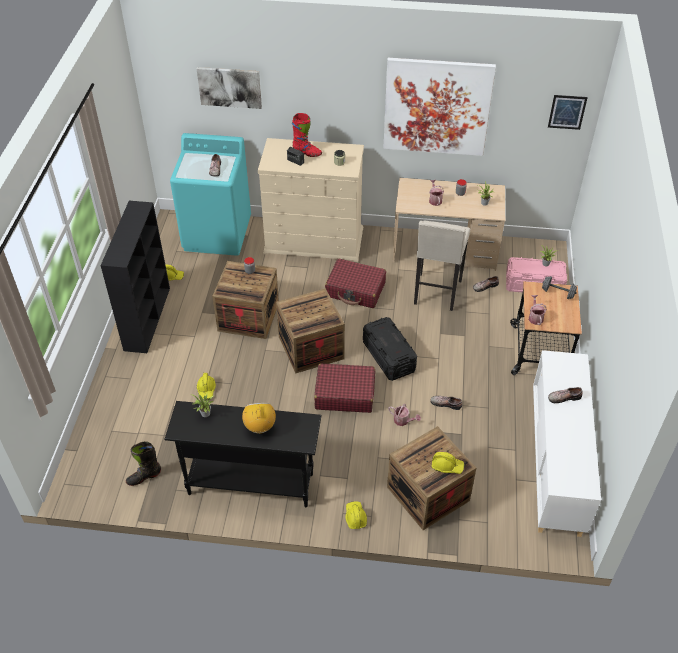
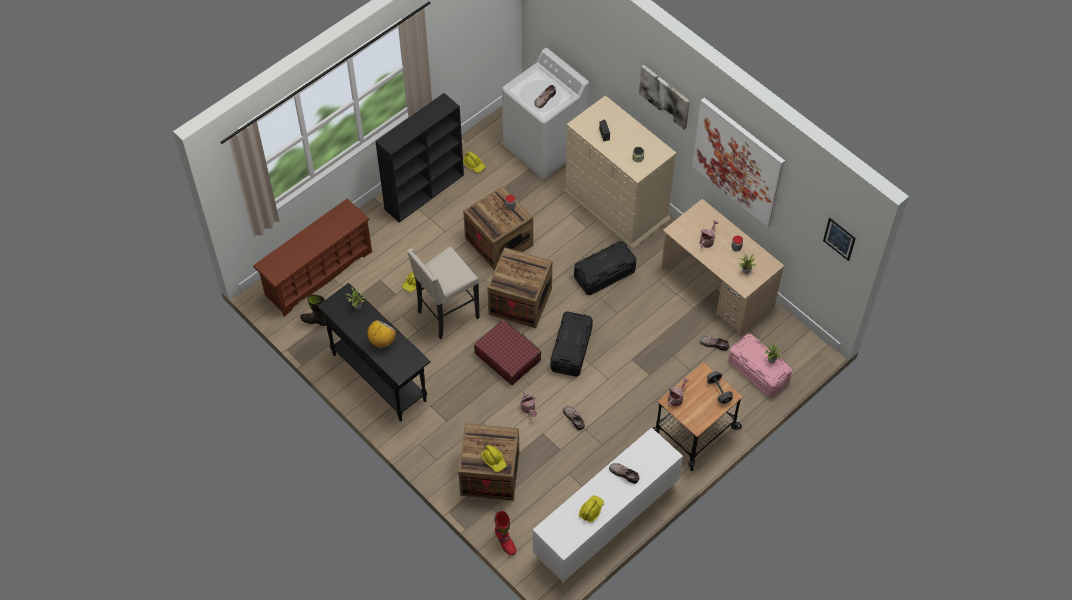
camera: 40 degrees right, 10 degrees up
turquoise washing machine [170,133,251,256] -> white washing machine [502,48,589,179]
picture [197,67,262,109] -> picture moved to [639,65,690,129]
red boot [292,113,322,157] -> red boot moved to [494,511,516,555]
red suitcase [325,259,386,308] -> black storage box [574,241,637,295]
yellow hard hat [345,501,367,529] -> yellow hard hat moved to [579,495,604,523]
beige stool [414,221,470,311] -> beige stool moved to [407,246,480,339]
none -> brown shoe rack [253,199,372,317]

